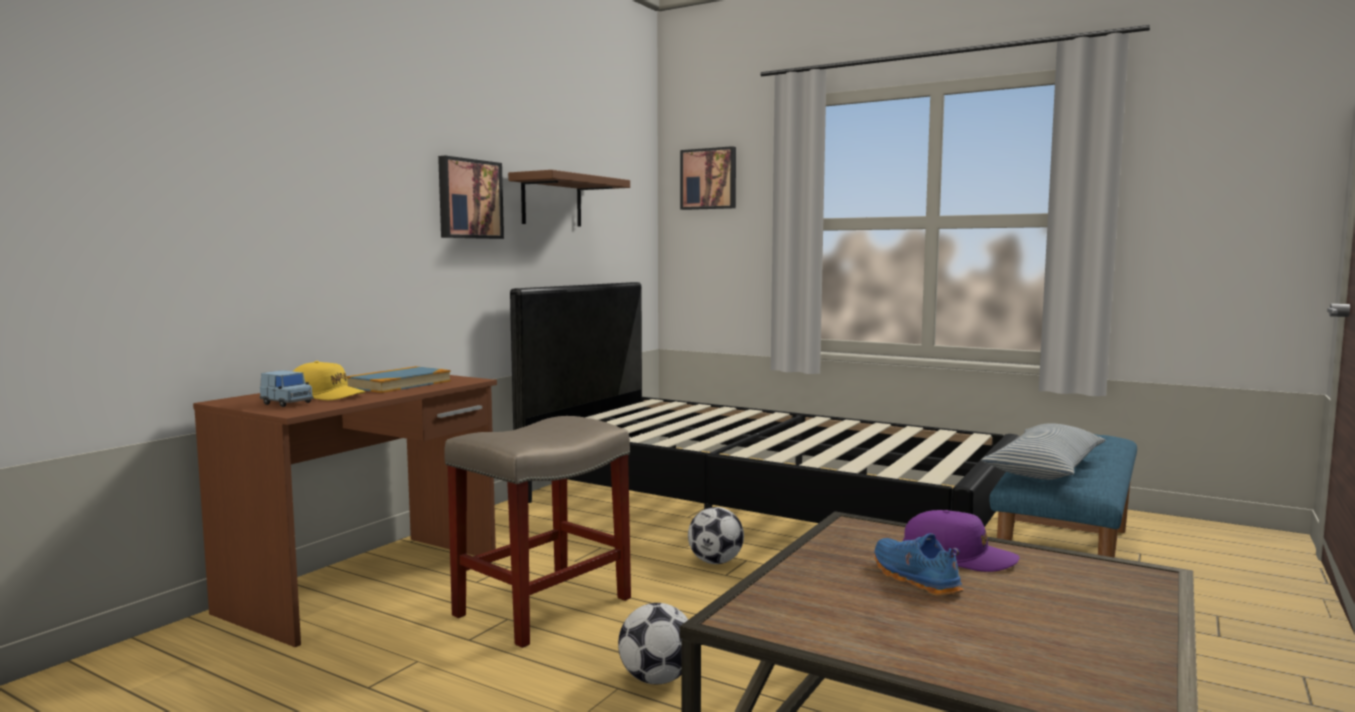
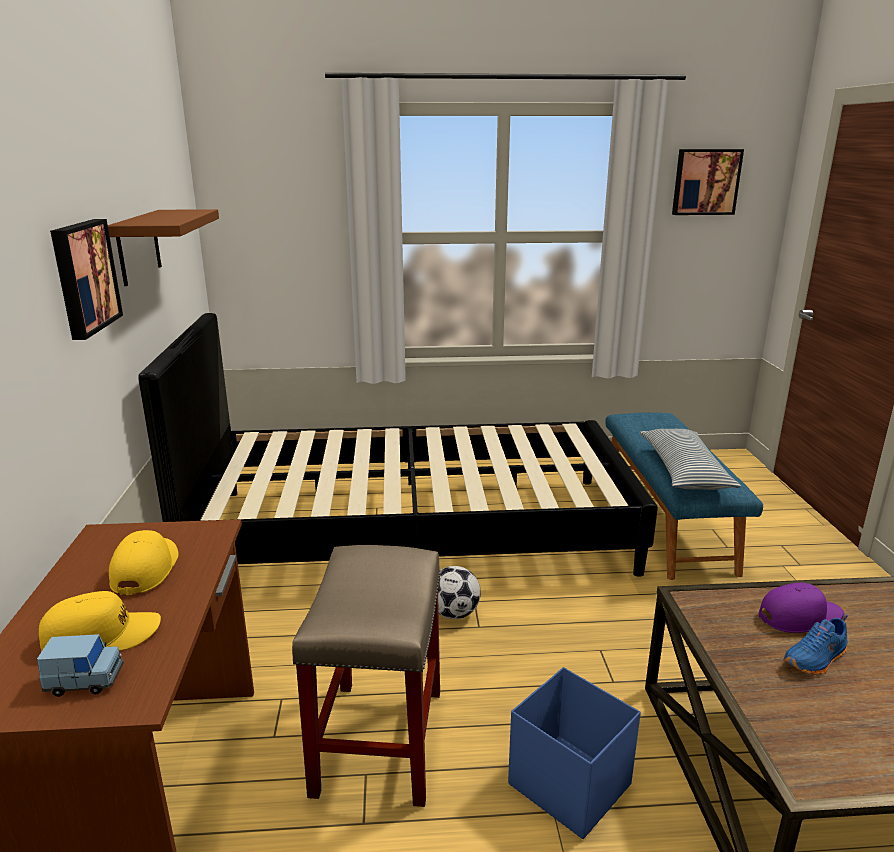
camera: 35 degrees left, 15 degrees up
book [346,366,451,393] -> yellow cap [109,530,179,595]
football [618,603,688,684] -> blue storage box [508,667,641,839]
picture [680,146,736,210] -> picture moved to [672,149,744,215]
blue shoe [874,533,963,596] -> blue shoe turned 60 degrees counterclockwise [783,613,848,675]

